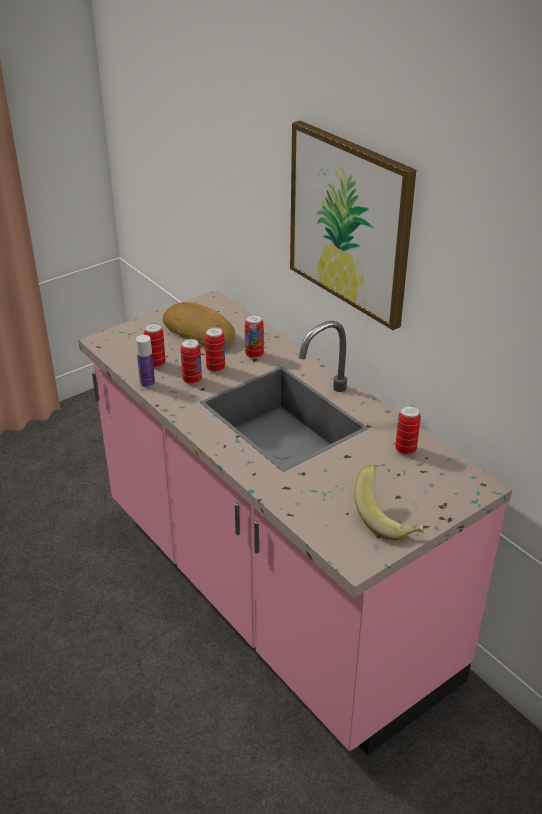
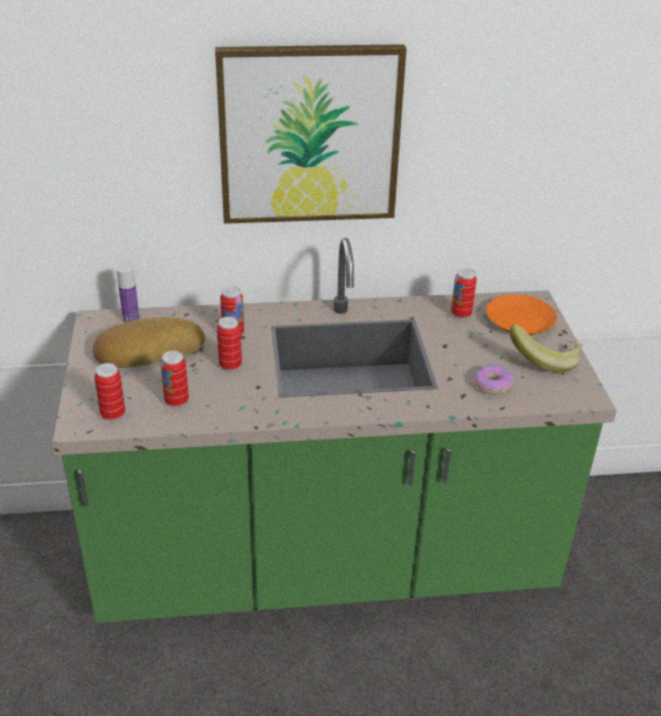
camera: 60 degrees left, 0 degrees up
pink counter [78,289,512,755] -> green counter [53,238,617,623]
bottle [136,335,155,388] -> bottle moved to [117,265,140,323]
can [181,339,202,384] -> can moved to [94,363,125,420]
none -> donut [474,364,514,394]
none -> orange plate [486,294,557,335]

